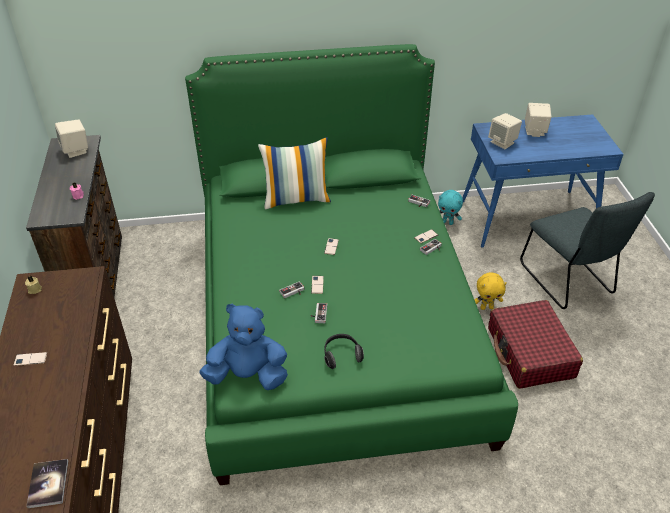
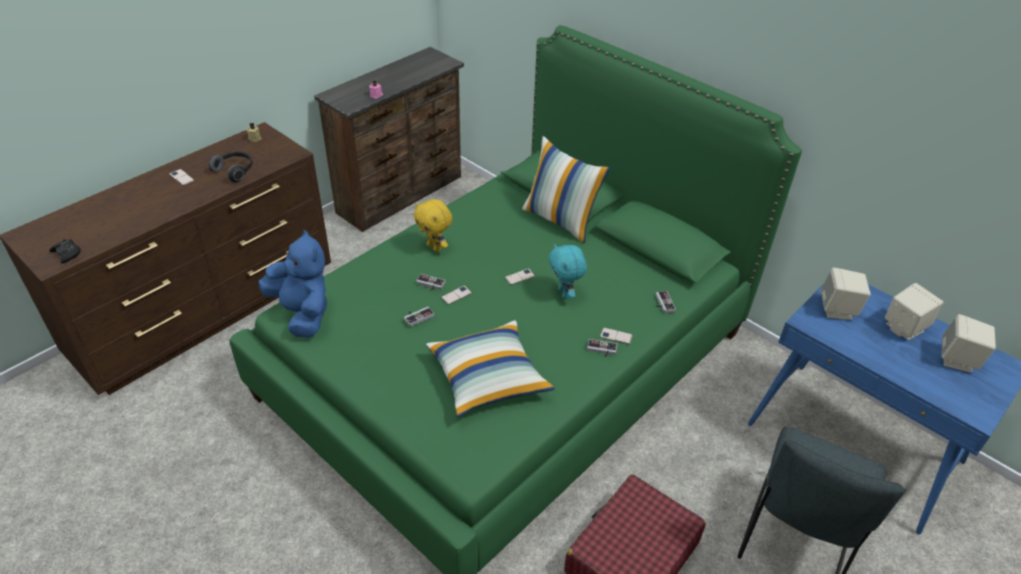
camera: 50 degrees right, 0 degrees up
book [26,459,68,508] -> black game controller [49,239,81,263]
beige speaker [55,119,88,158] -> beige speaker moved to [942,314,996,373]
headphones [324,334,364,369] -> headphones moved to [209,151,253,182]
turquoise plush toy [438,190,463,225] -> turquoise plush toy moved to [549,243,587,299]
yellow plush toy [474,272,507,310] -> yellow plush toy moved to [414,199,452,252]
none -> pillow [426,320,555,417]

